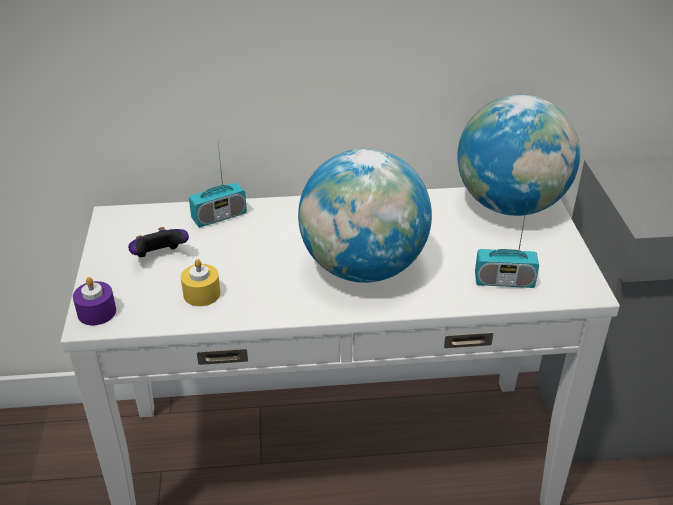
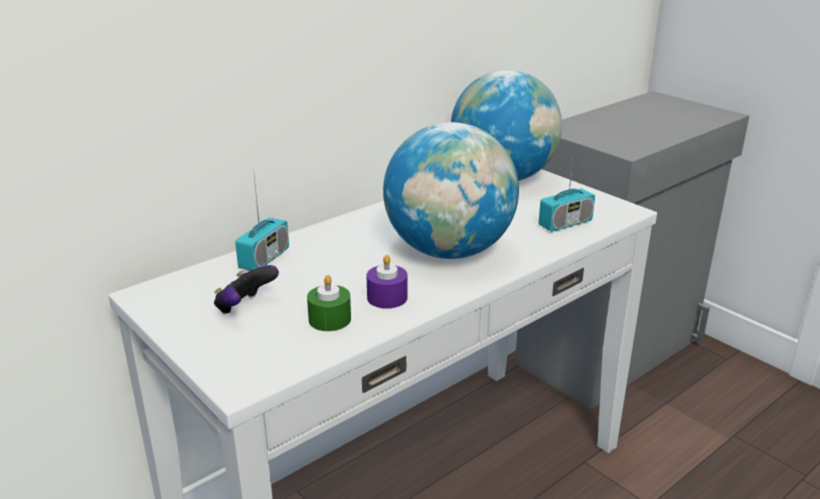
camera: 35 degrees left, 10 degrees down
purple candle [73,277,116,325] -> purple candle moved to [367,255,408,308]
yellow candle [181,259,220,306] -> green candle [307,275,351,331]

